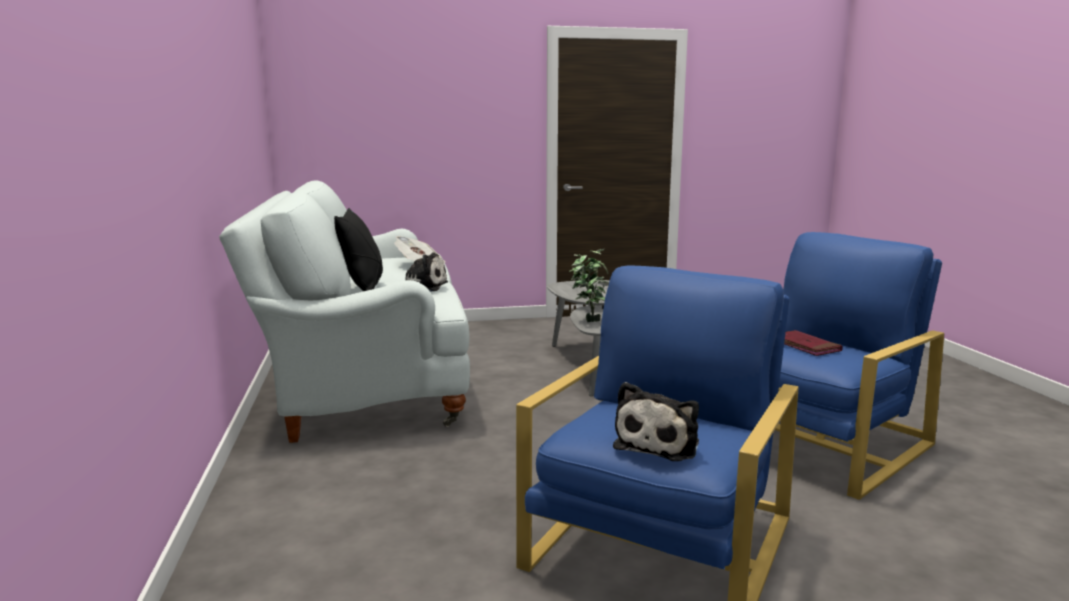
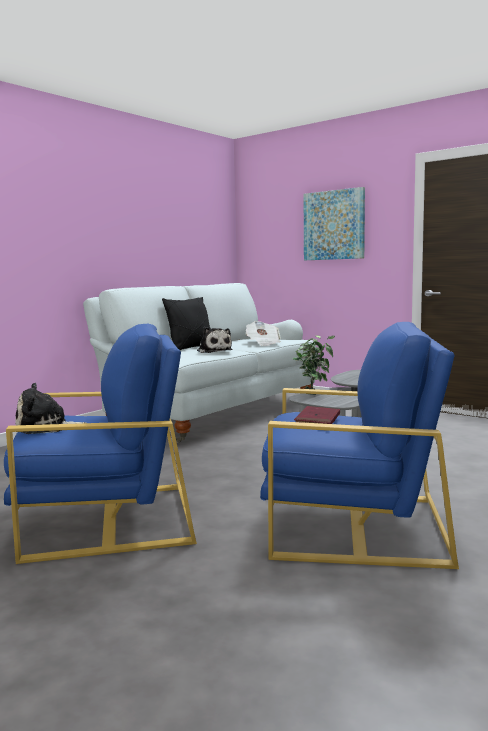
camera: 50 degrees right, 5 degrees down
none -> picture [304,187,365,260]

